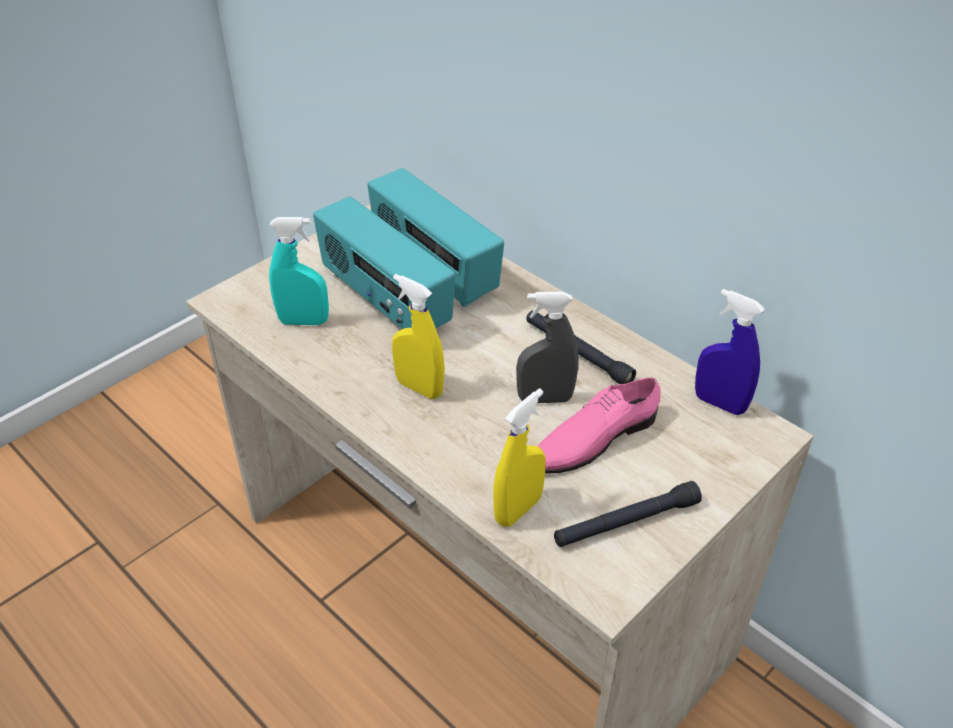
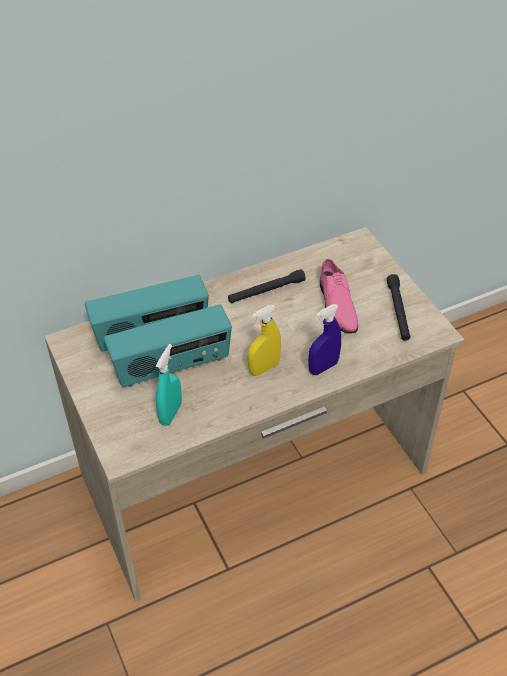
camera: 70 degrees left, 5 degrees up
yellow spray bottle [493,389,546,527] -> none
grey spray bottle [516,292,578,403] -> none
blue spray bottle [695,289,765,415] -> blue spray bottle moved to [308,304,341,375]

